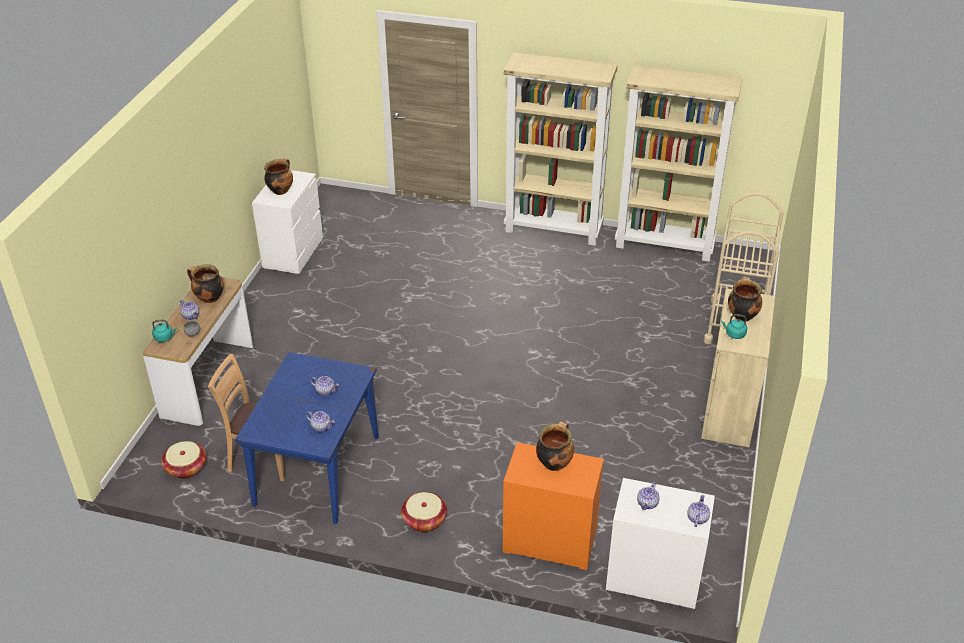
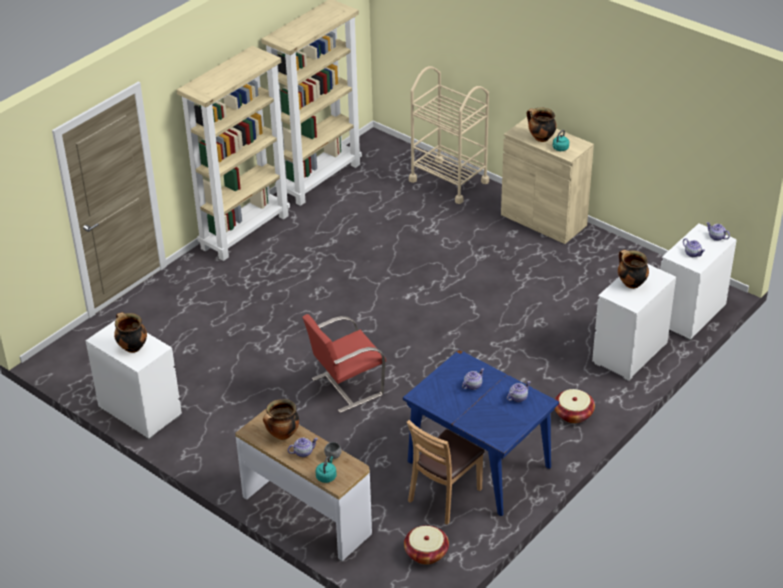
camera: 65 degrees left, 0 degrees up
orange dresser [503,442,604,570] -> white dresser [592,264,676,381]
none -> red chair [302,314,386,413]

